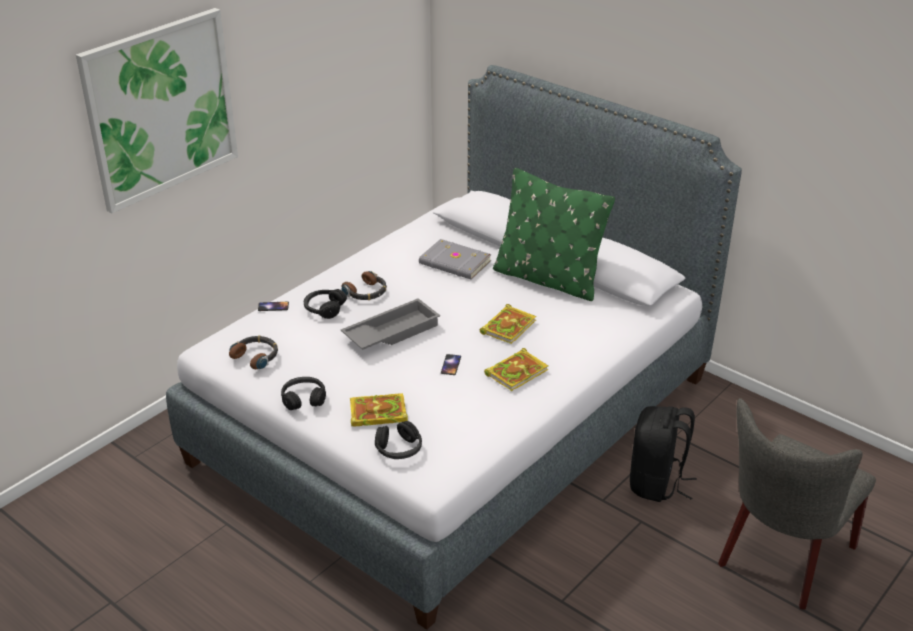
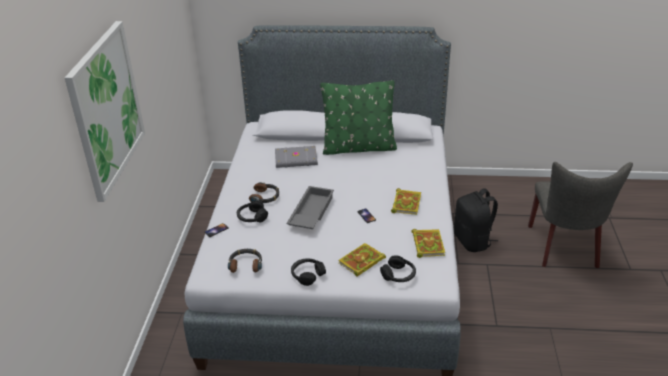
camera: 35 degrees left, 0 degrees up
book [480,304,537,344] -> book moved to [412,229,445,258]

